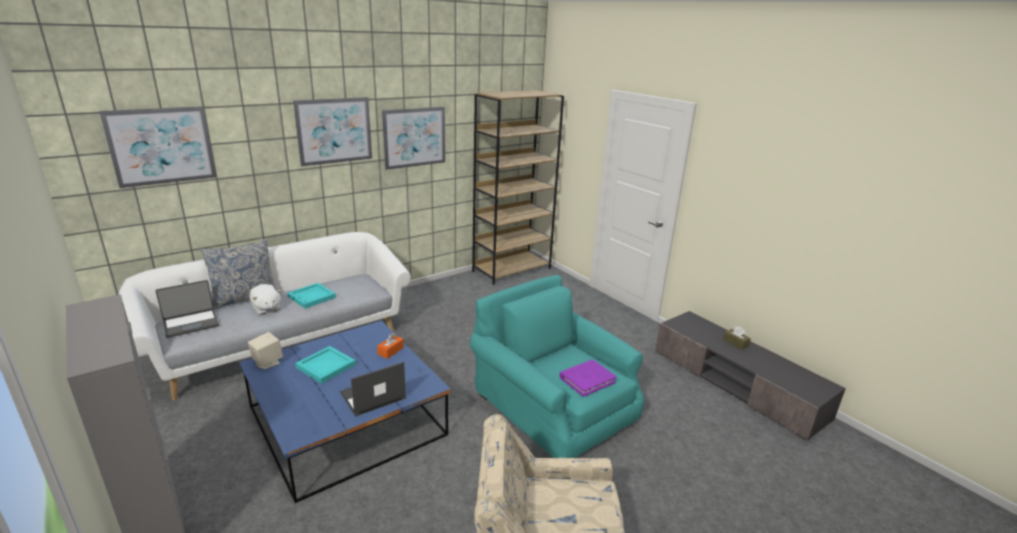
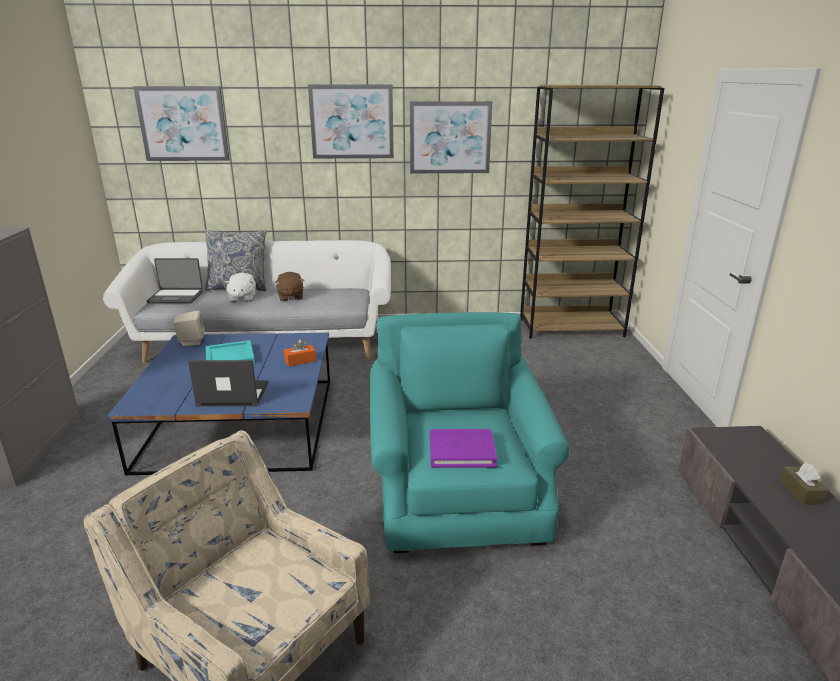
camera: 35 degrees right, 0 degrees up
turquoise tray [287,283,336,309] -> brown plush toy [275,272,304,301]

